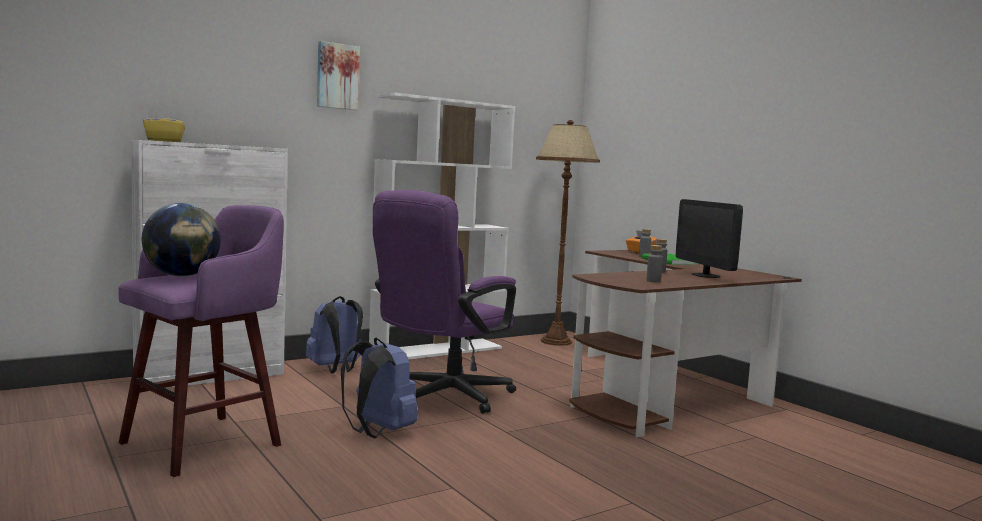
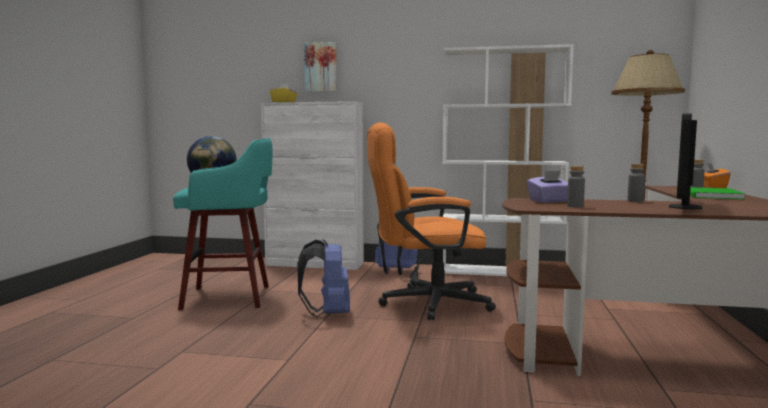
camera: 45 degrees right, 0 degrees up
purple stool [118,205,284,477] -> turquoise stool [173,138,273,310]
picture [317,41,360,110] -> picture moved to [304,42,337,92]
purple office chair [373,190,516,414] -> orange office chair [367,122,496,320]
none -> purple tissue box [527,171,568,203]

